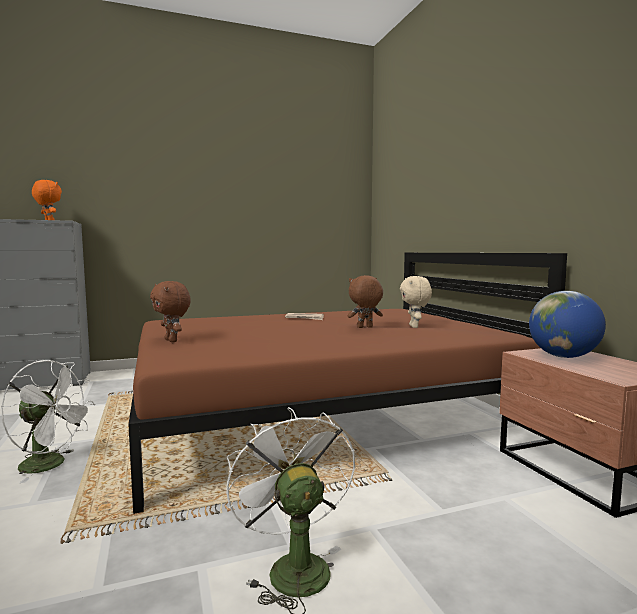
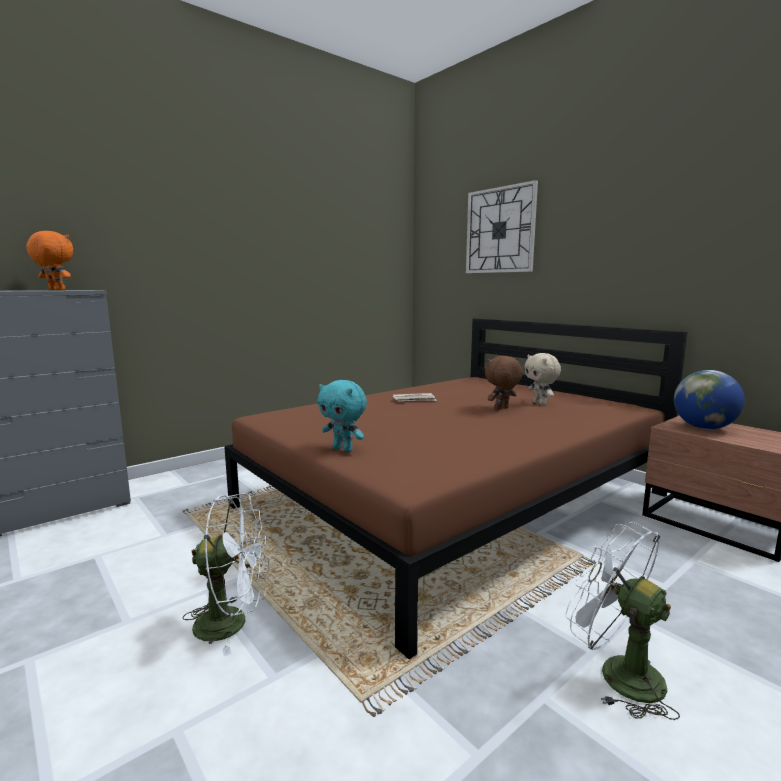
camera: 20 degrees left, 5 degrees up
brown plush toy [150,281,191,342] -> turquoise plush toy [317,380,367,452]
none -> wall clock [466,180,538,273]

